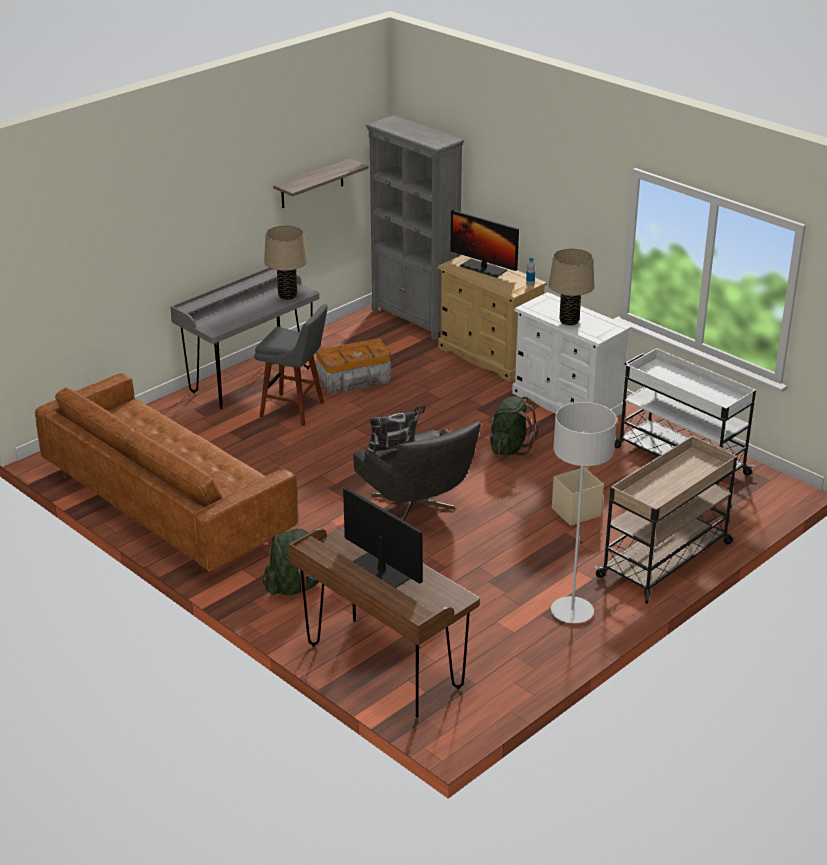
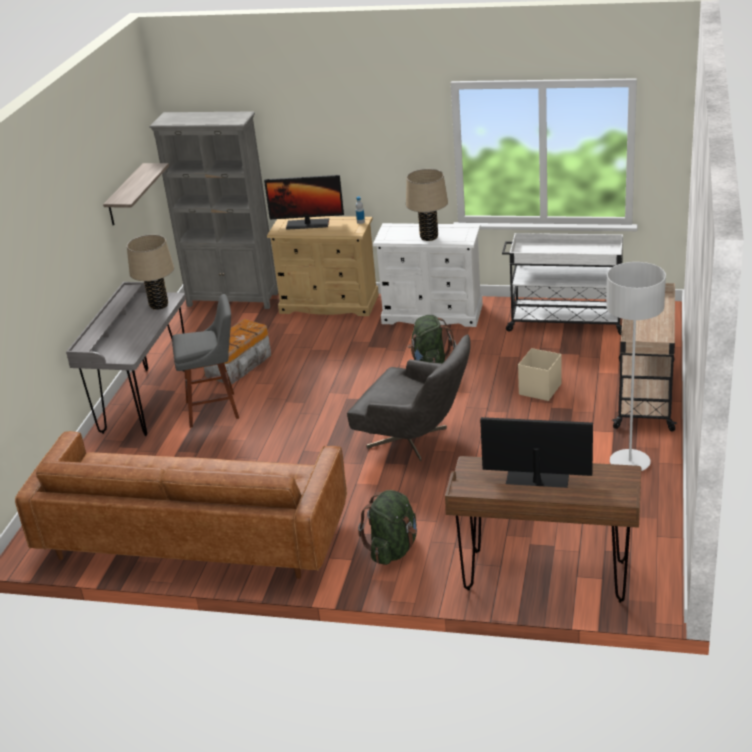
camera: 30 degrees left, 0 degrees up
pillow [364,406,426,454] -> none

